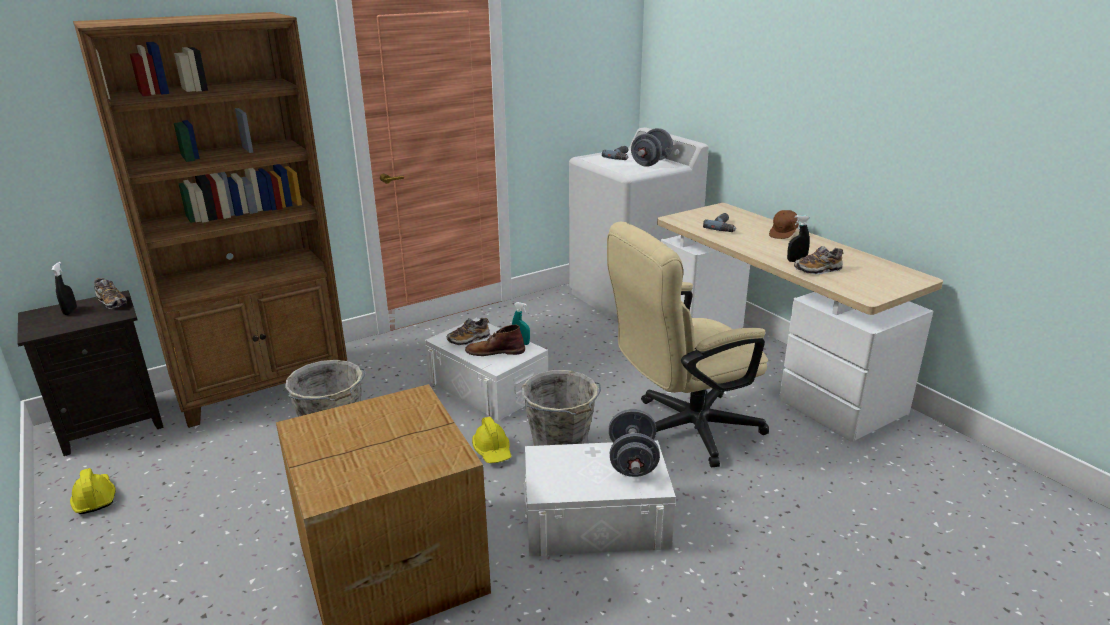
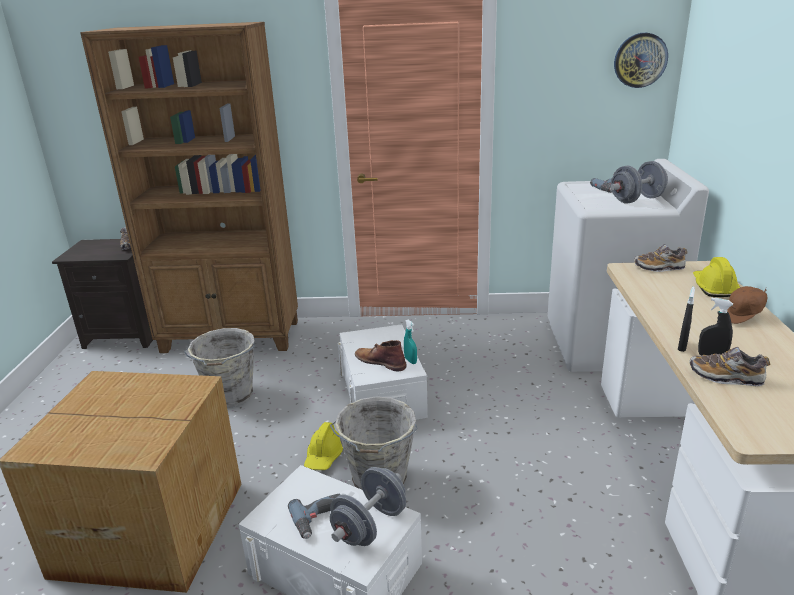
camera: 35 degrees right, 0 degrees up
black spray bottle [51,262,77,315] -> black spray bottle moved to [678,287,695,352]
yellow hard hat [70,468,116,514] -> yellow hard hat moved to [693,257,740,297]
shoe [447,318,490,345] -> shoe moved to [634,245,688,272]
beige office chair [607,222,769,467] -> none
power drill [703,213,736,232] -> power drill moved to [288,494,341,539]
none -> wall clock [614,33,668,88]

